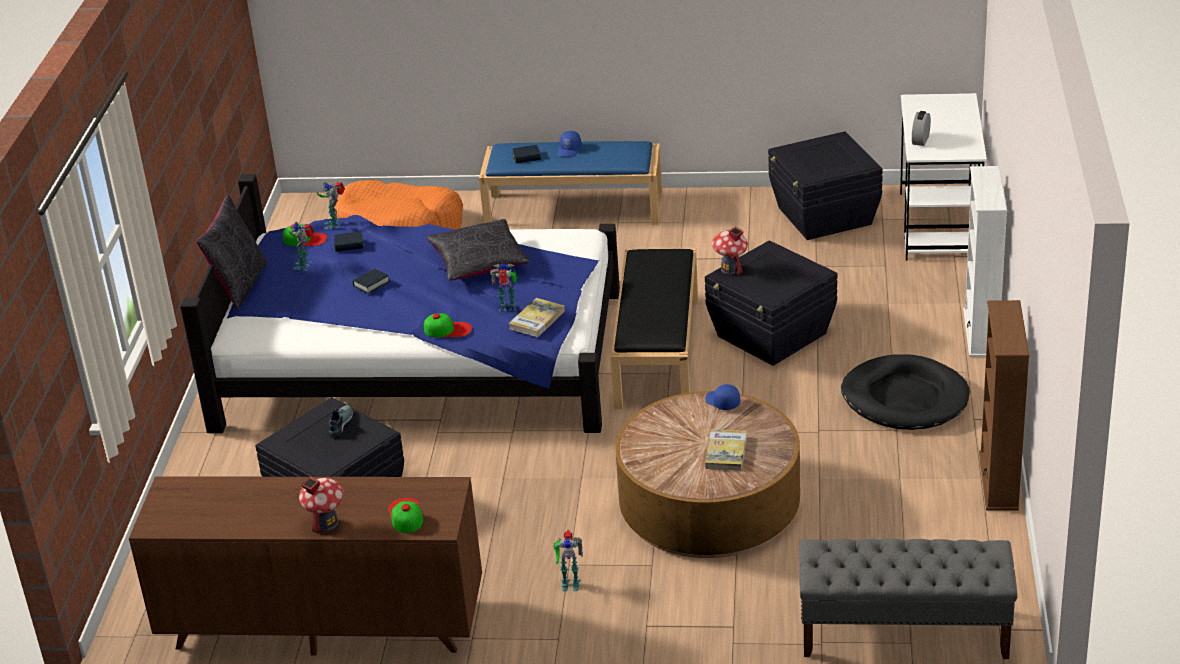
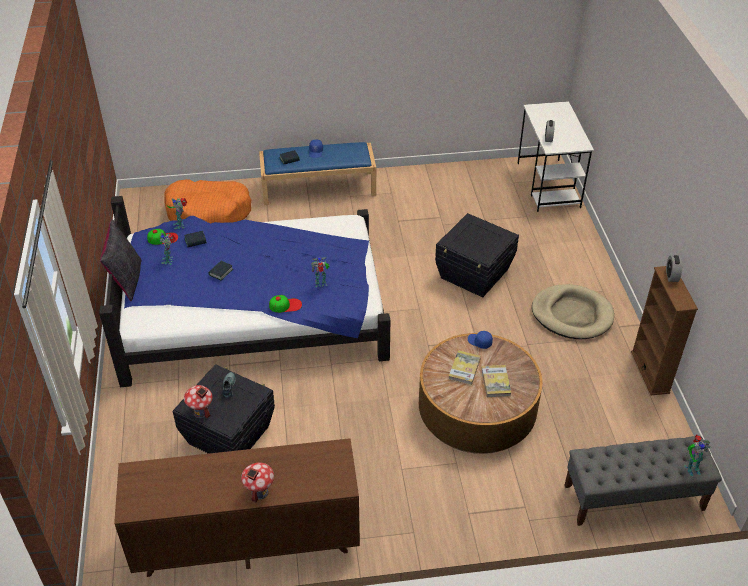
camera: 15 degrees left, 10 degrees up
cap [388,498,423,533] -> none
black pillow [427,219,530,280] -> none
book [509,298,565,337] -> book moved to [449,350,481,385]
toy robot [553,530,583,592] -> toy robot moved to [684,434,711,476]
black bench [611,248,698,410] -> none
toy house [712,226,748,275] -> toy house moved to [184,385,212,418]
black storage box [768,131,883,240] -> none
black dog bed [841,354,970,430] -> beige dog bed [532,284,614,339]
white bookcase [963,166,1007,357] -> none
none -> alarm clock [666,255,682,282]

